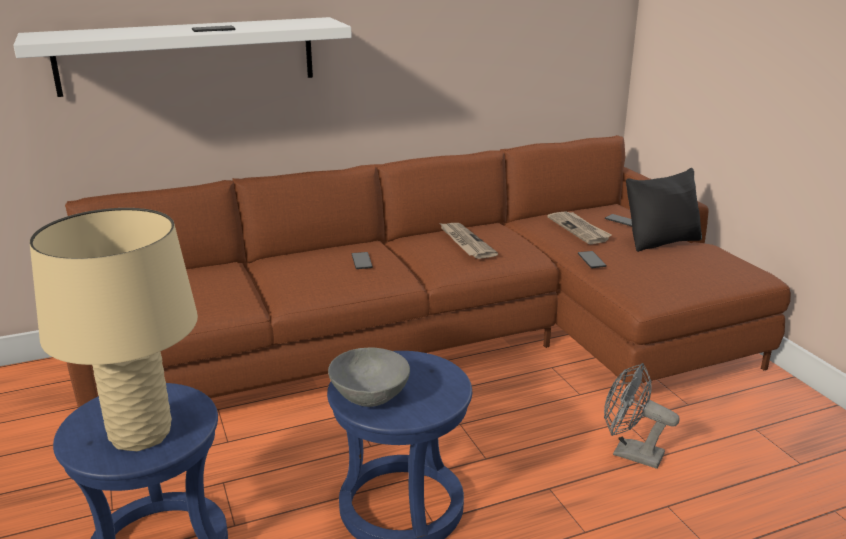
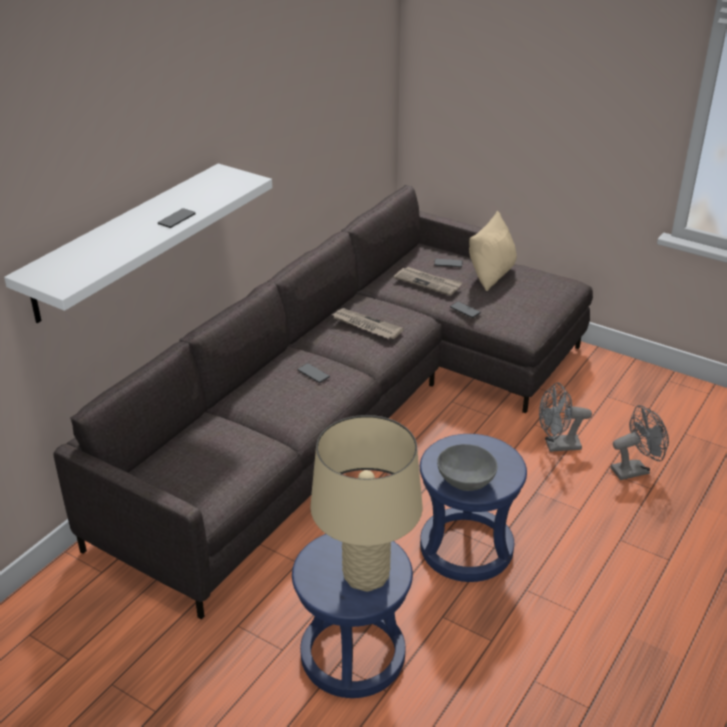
camera: 35 degrees left, 10 degrees up
brown sofa [65,135,791,408] -> grey sofa [53,185,593,619]
black pillow [626,168,702,252] -> beige pillow [469,211,517,291]
none -> grey fan [611,405,669,480]

